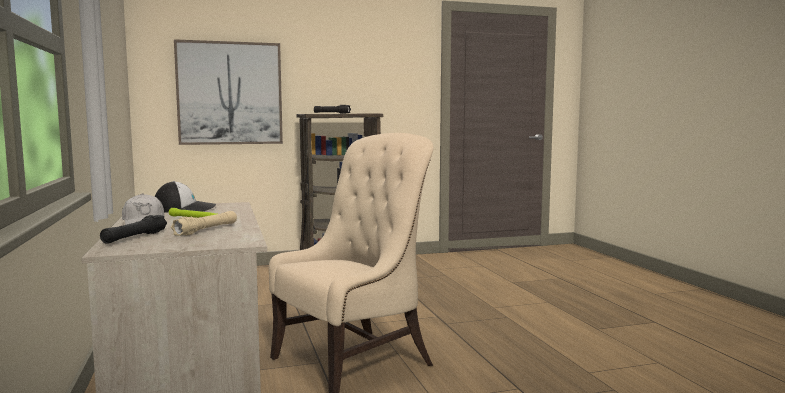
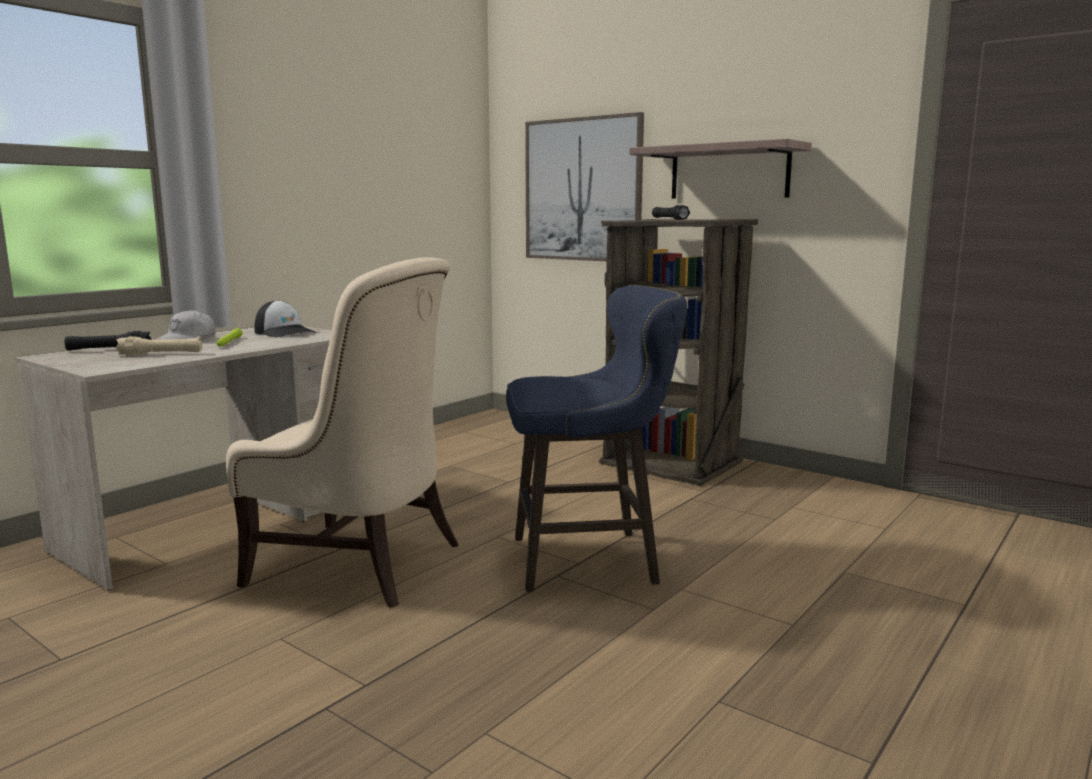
camera: 55 degrees right, 5 degrees up
none -> blue stool [506,285,687,592]
none -> shelf [629,139,812,199]

